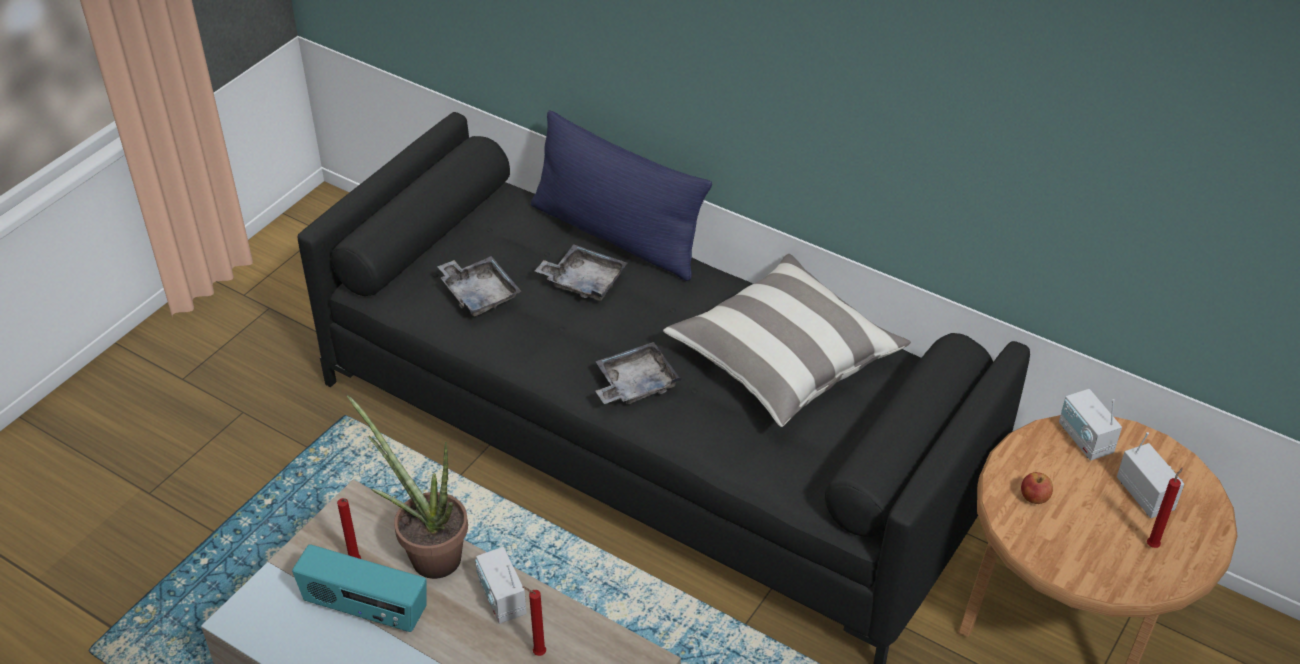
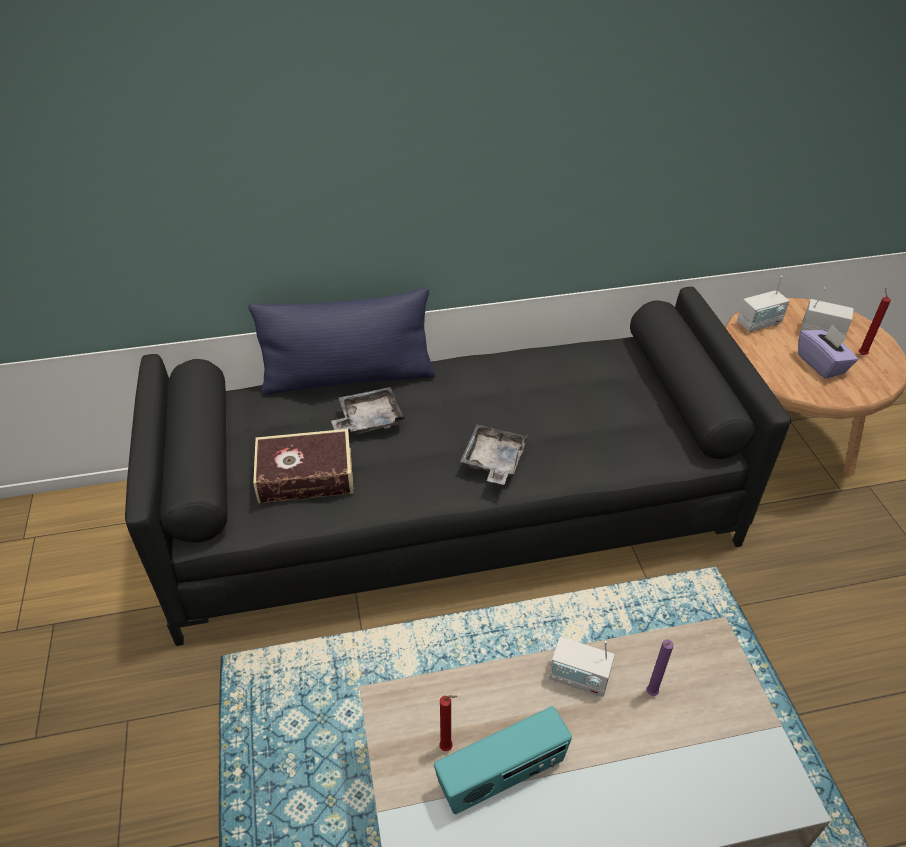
camera: 45 degrees left, 0 degrees up
potted plant [347,395,468,579] -> none
grey tray [437,256,522,317] -> book [253,429,354,503]
red candle [523,587,546,656] -> purple candle [646,639,674,696]
pillow [663,254,911,427] -> none
apple [1021,472,1053,504] -> none
radio [1059,389,1122,461] -> radio turned 45 degrees counterclockwise [737,276,789,332]
none -> purple tissue box [798,324,858,379]

